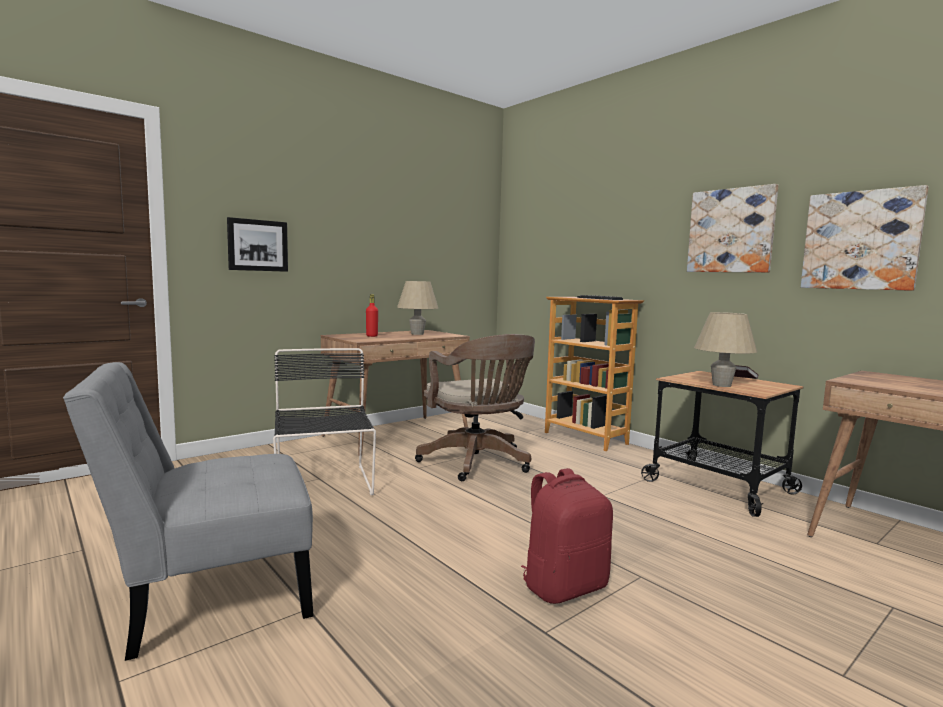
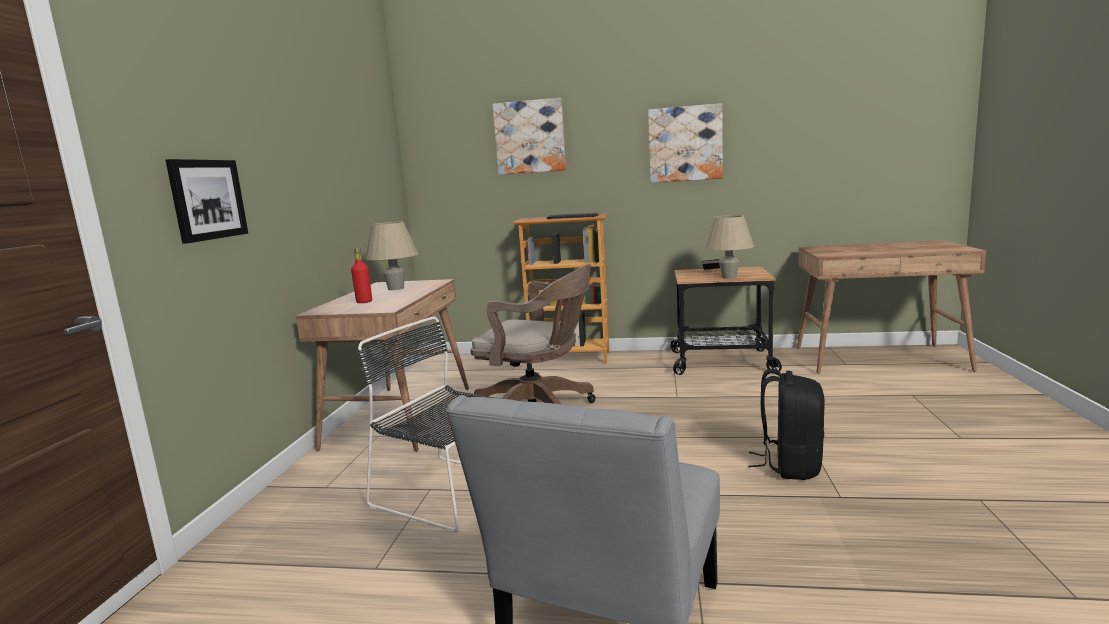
camera: 40 degrees left, 5 degrees up
red backpack [521,468,613,604] -> black backpack [748,369,825,480]
picture [801,185,928,291] -> picture moved to [492,98,566,175]

